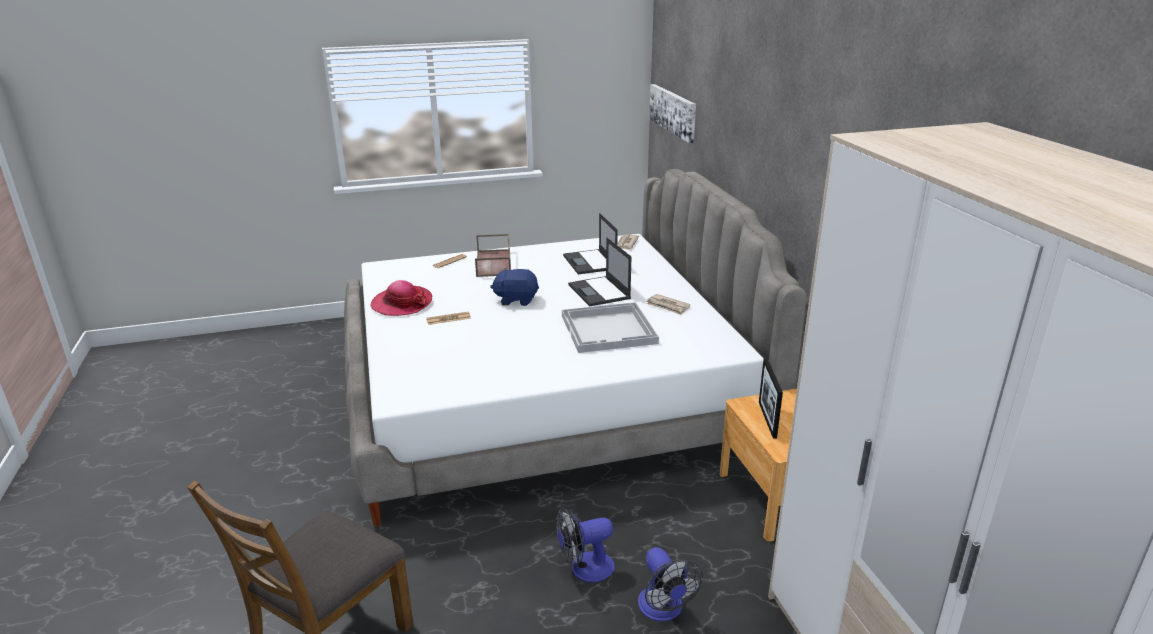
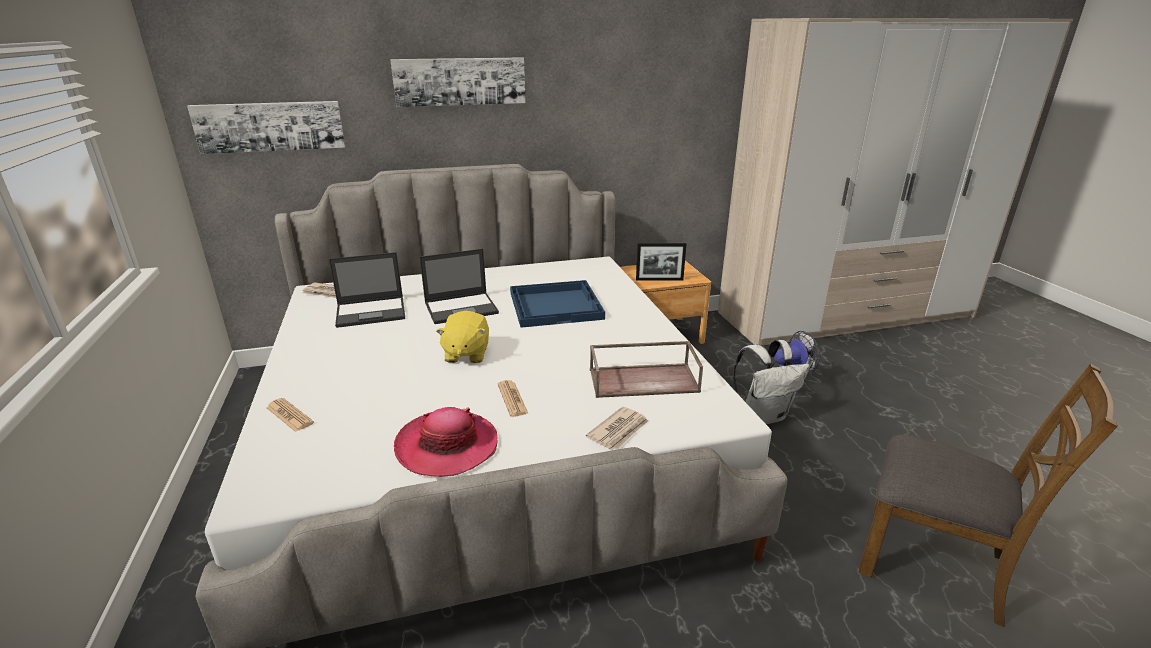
camera: 90 degrees left, 0 degrees up
brown tray [475,234,511,277] -> brown tray moved to [590,341,703,398]
blue plush toy [490,268,539,306] -> yellow plush toy [436,311,489,363]
fan [556,507,614,582] -> white backpack [734,340,809,424]
white tray [562,302,659,353] -> blue tray [510,280,605,328]
newspaper [646,294,691,315] -> newspaper moved to [586,407,648,450]
none -> picture [390,57,526,107]

